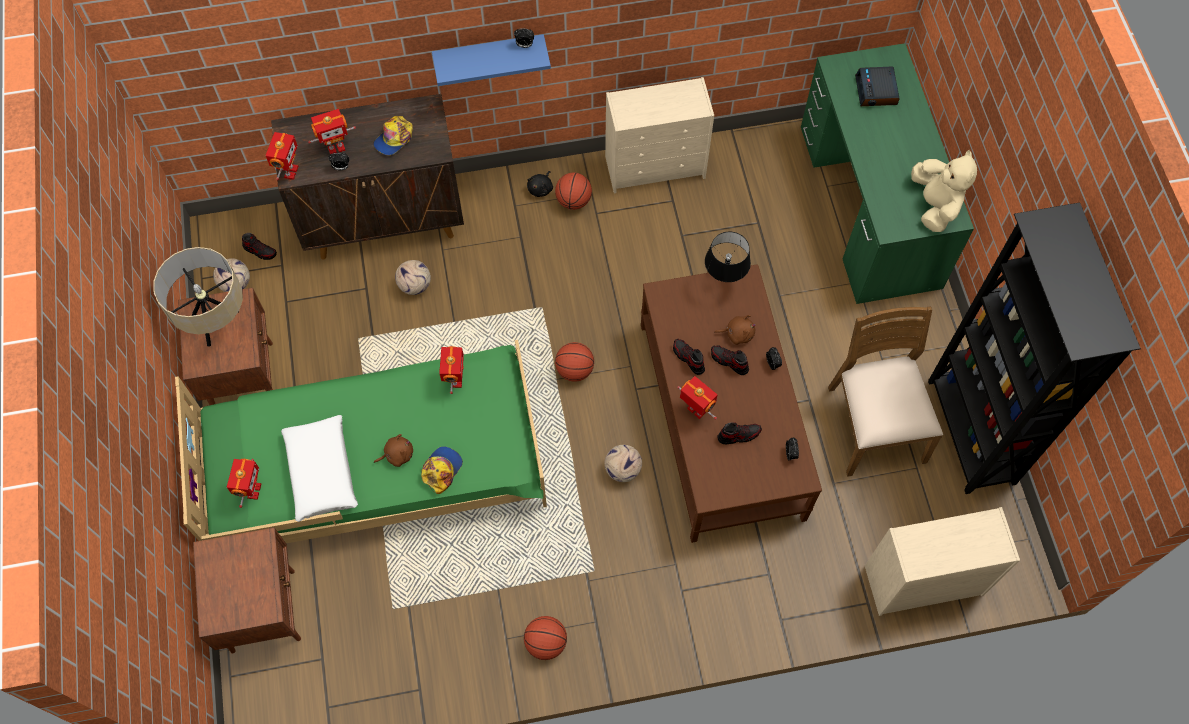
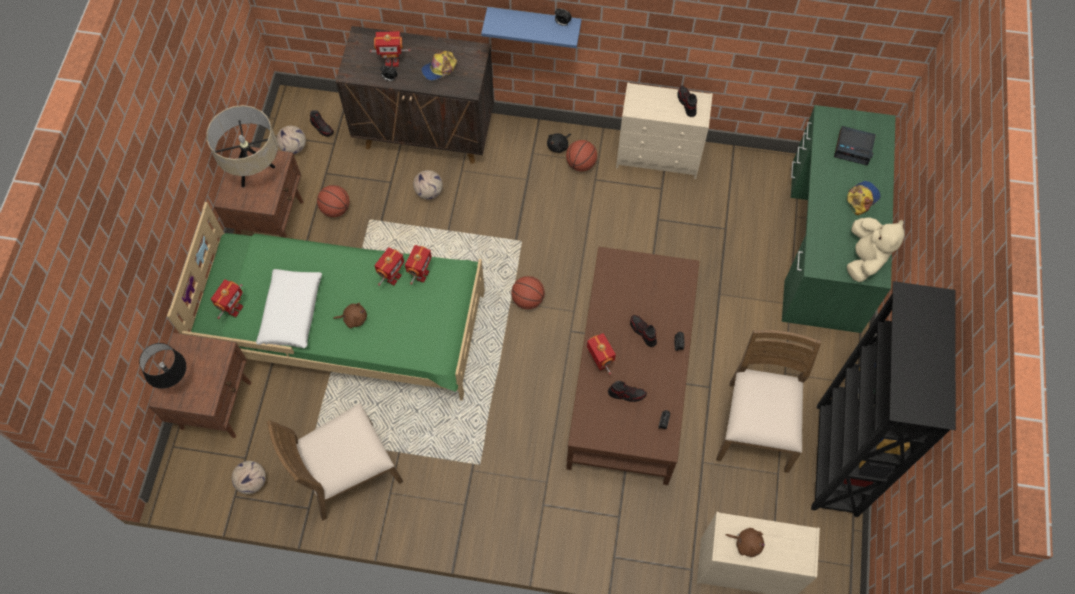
camera: 20 degrees right, 0 degrees up
toy robot [265,132,299,180] -> toy robot moved to [374,247,404,286]
cap [421,446,463,494] -> cap moved to [847,181,881,215]
basketball [524,616,567,660] -> basketball moved to [317,185,350,217]
football [604,445,642,482] -> football moved to [232,461,266,494]
shoe [673,339,705,375] -> shoe moved to [677,86,697,117]
black table lamp [705,232,751,282] -> black table lamp moved to [139,343,186,389]
brown plush toy [714,315,756,345] -> brown plush toy moved to [725,528,765,557]
alarm clock [855,67,900,106] -> alarm clock turned 90 degrees counterclockwise [834,126,876,166]
none -> brown chair [266,403,403,521]

